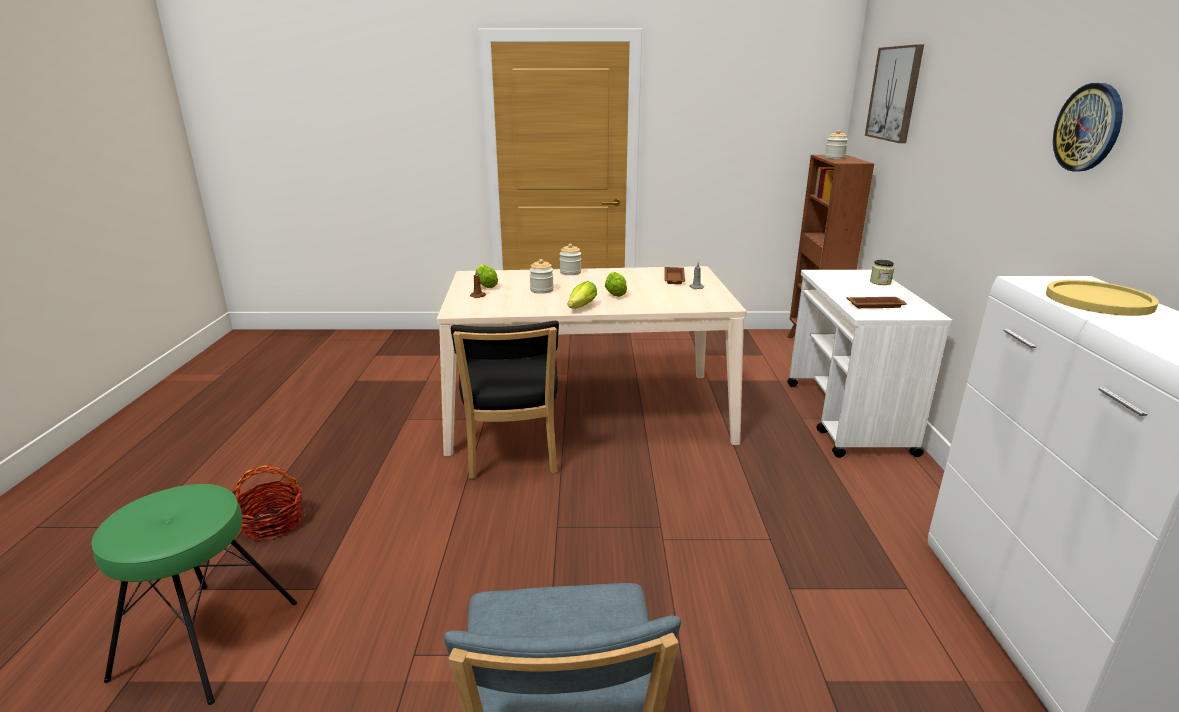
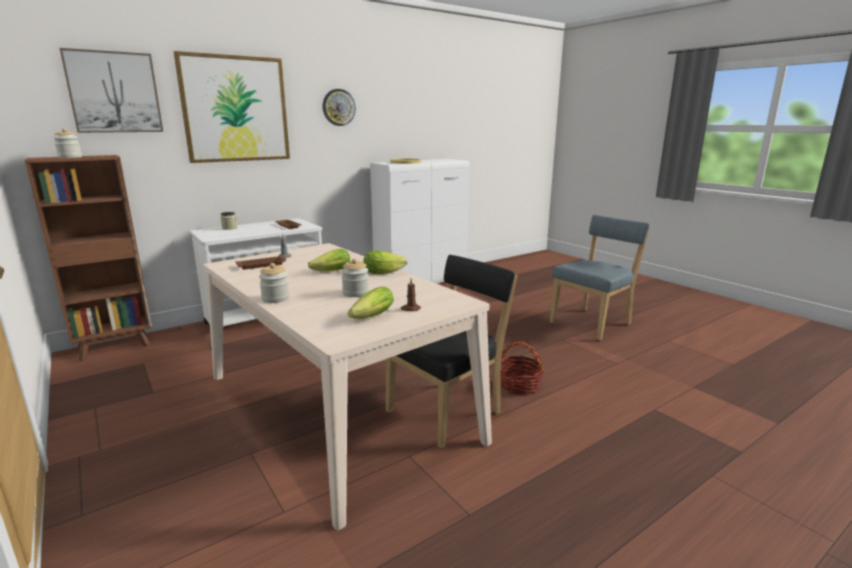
camera: 125 degrees left, 5 degrees down
green stool [91,484,297,705] -> none
basket [232,465,303,540] -> basket moved to [501,341,544,395]
none -> picture [174,51,290,163]

